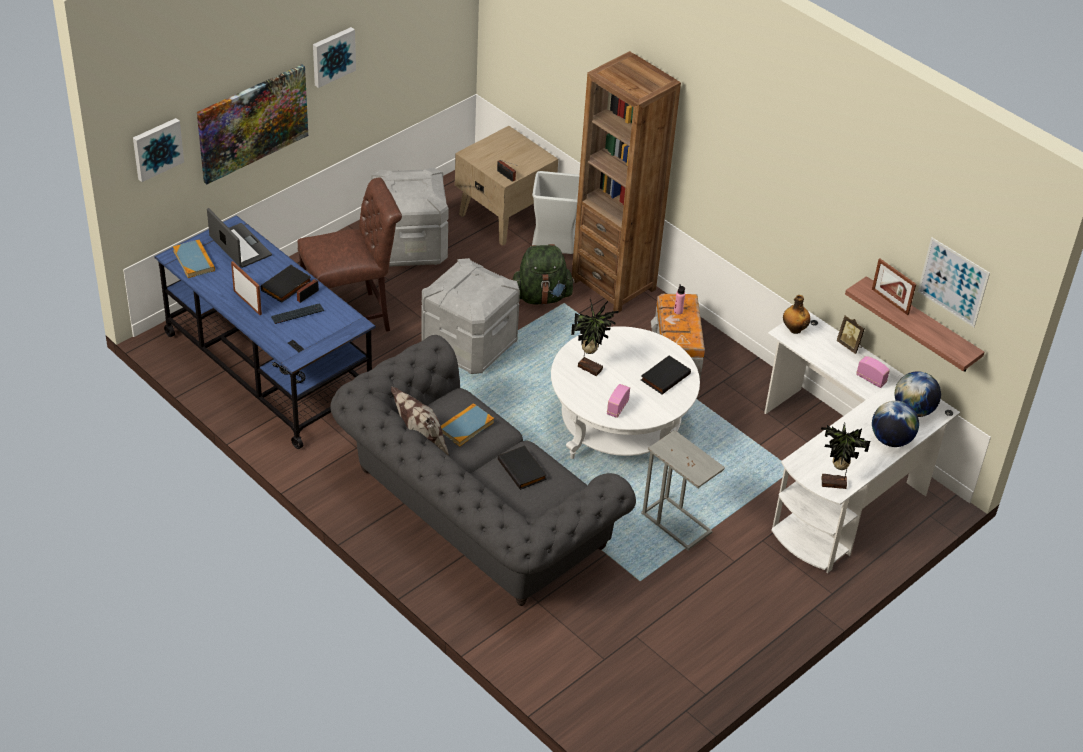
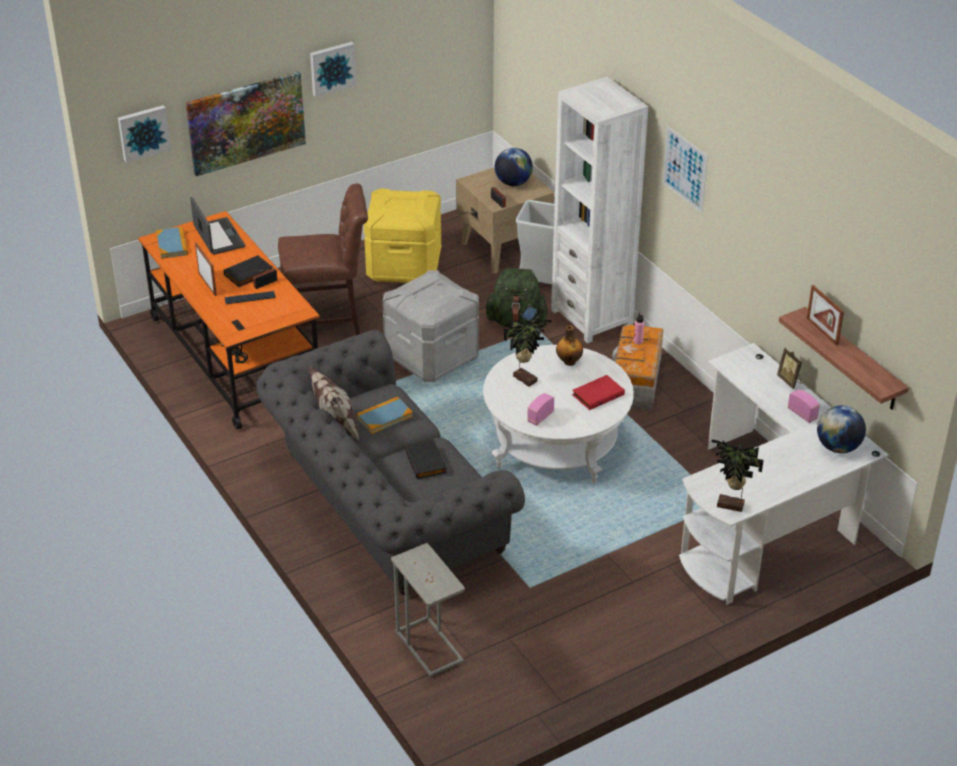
camera: 15 degrees right, 5 degrees down
blue desk [154,215,375,449] -> orange desk [138,211,320,430]
grey storage box [371,167,449,267] -> yellow storage box [364,188,441,283]
brown bookcase [572,51,681,312] -> white bookcase [551,77,648,343]
black book [641,355,691,394] -> red book [572,375,625,410]
grey side table [641,430,725,550] -> grey side table moved to [391,543,465,677]
bottle [783,295,810,334] -> bottle moved to [556,325,583,366]
globe [872,401,919,447] -> globe moved to [495,148,533,186]
picture [918,237,990,327] -> picture moved to [663,126,708,213]

